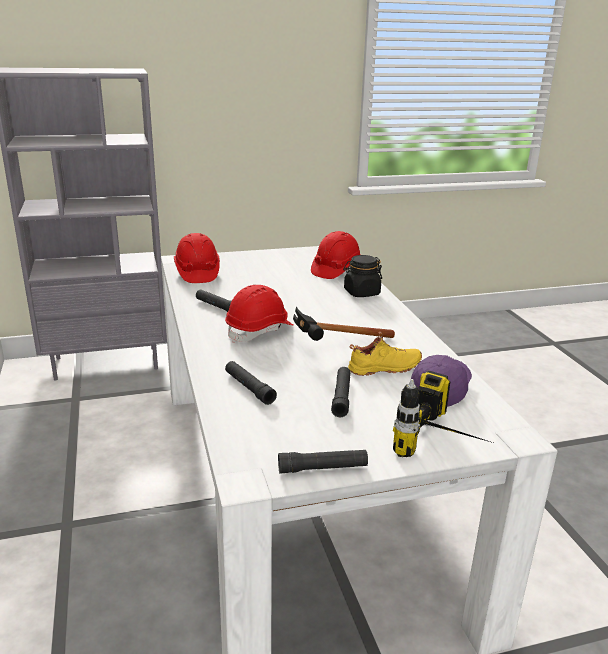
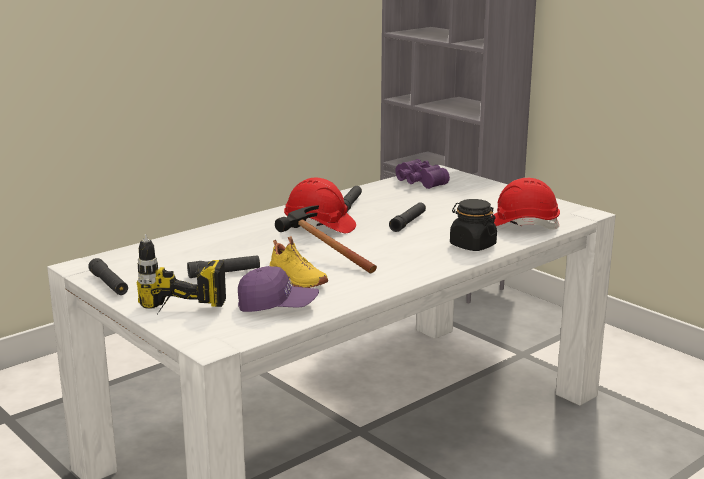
camera: 65 degrees right, 5 degrees down
red hard hat [174,233,220,283] -> purple binoculars [395,159,450,189]
black flashlight [225,361,277,405] -> black flashlight moved to [389,202,426,232]

